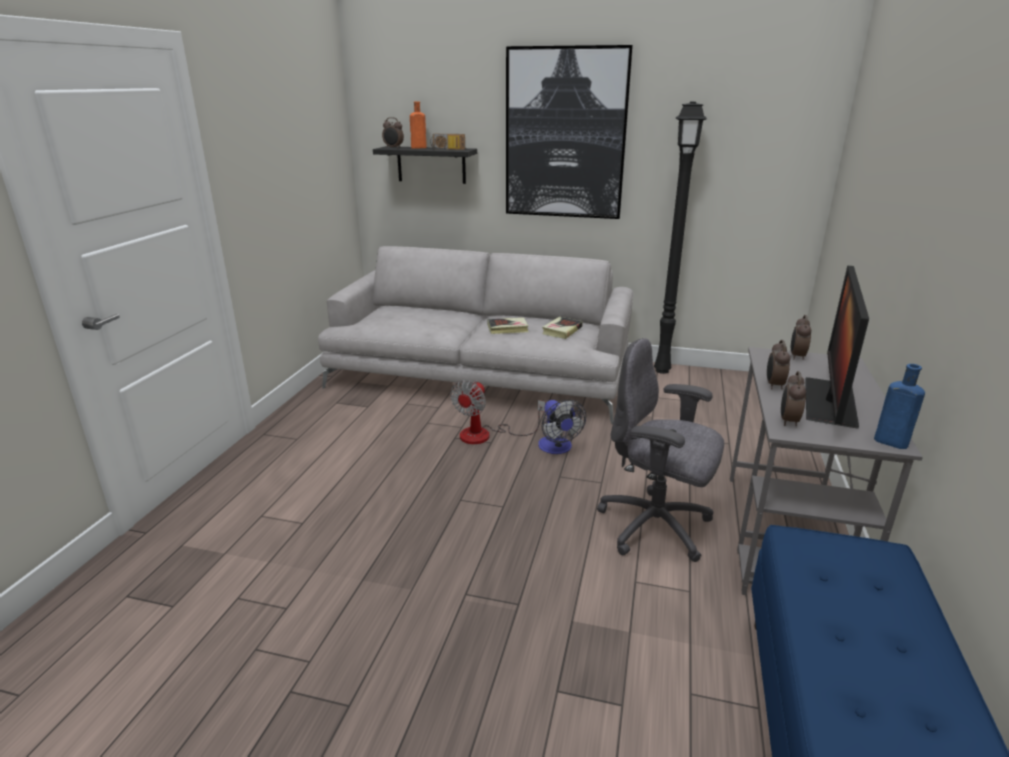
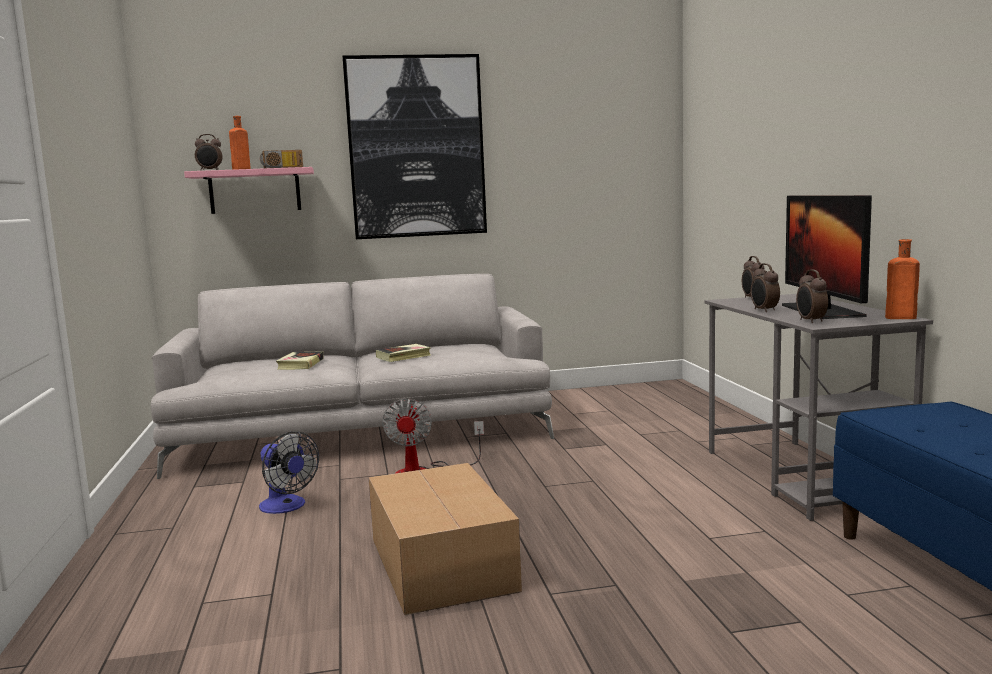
camera: 25 degrees left, 15 degrees down
black shelf [373,146,477,184] -> pink shelf [184,167,314,214]
fan [538,400,586,454] -> fan moved to [259,431,319,514]
book [542,317,583,339] -> book moved to [276,351,324,370]
grey office chair [597,338,724,562] -> none
black floor lamp [654,102,707,374] -> none
blue bottle [874,364,925,449] -> orange bottle [885,239,920,319]
none -> cardboard box [369,463,522,615]

